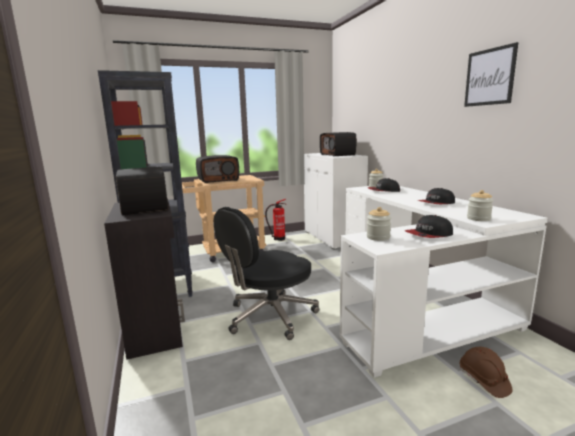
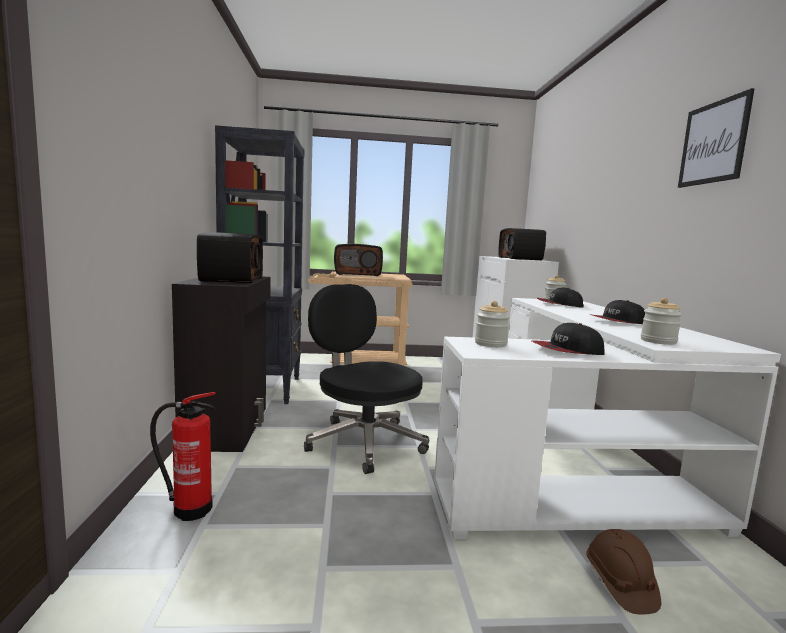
camera: 15 degrees right, 5 degrees down
black office chair [214,207,319,340] -> black office chair turned 75 degrees clockwise [304,284,429,474]
fire extinguisher [265,199,286,241] -> fire extinguisher moved to [150,392,216,521]

